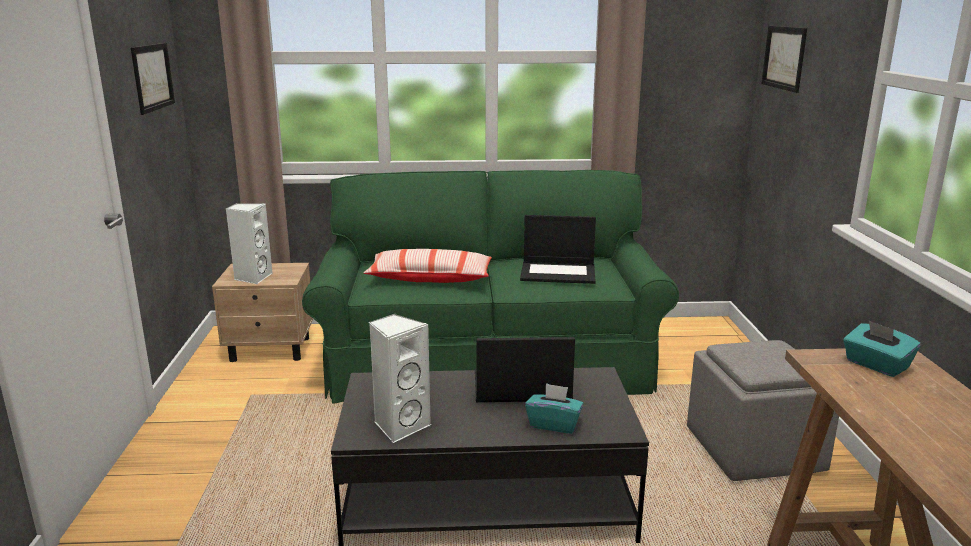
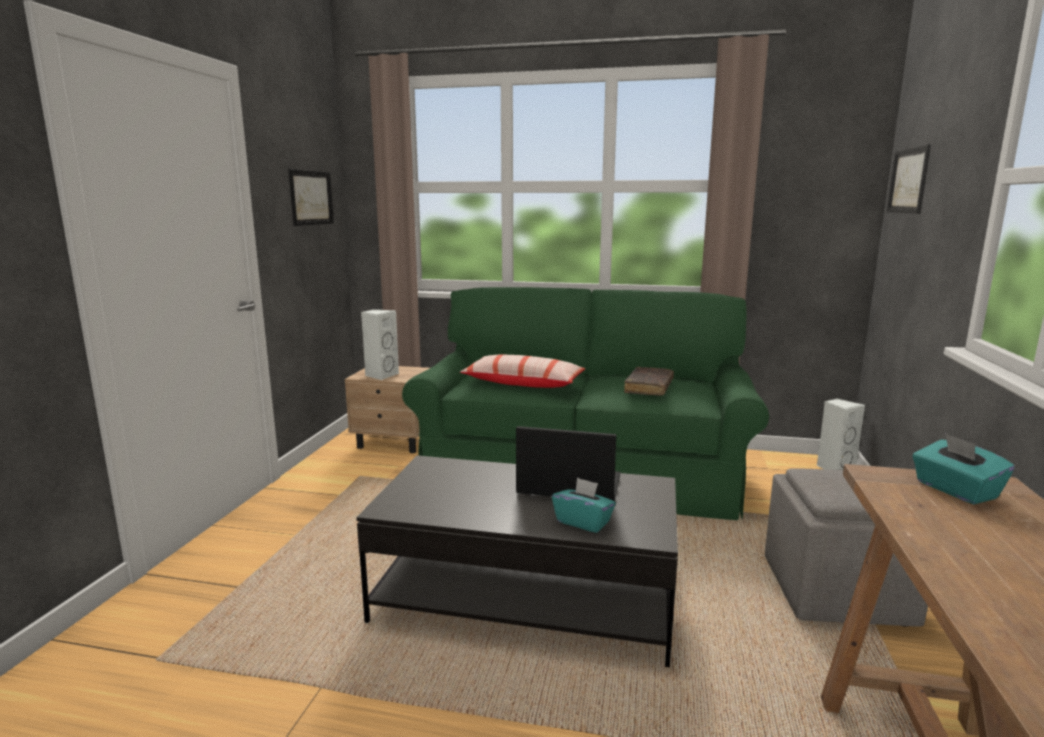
camera: 15 degrees right, 5 degrees down
white speaker [369,314,431,443] -> white speaker moved to [817,398,865,470]
laptop [520,215,596,284] -> brown book [624,367,674,396]

